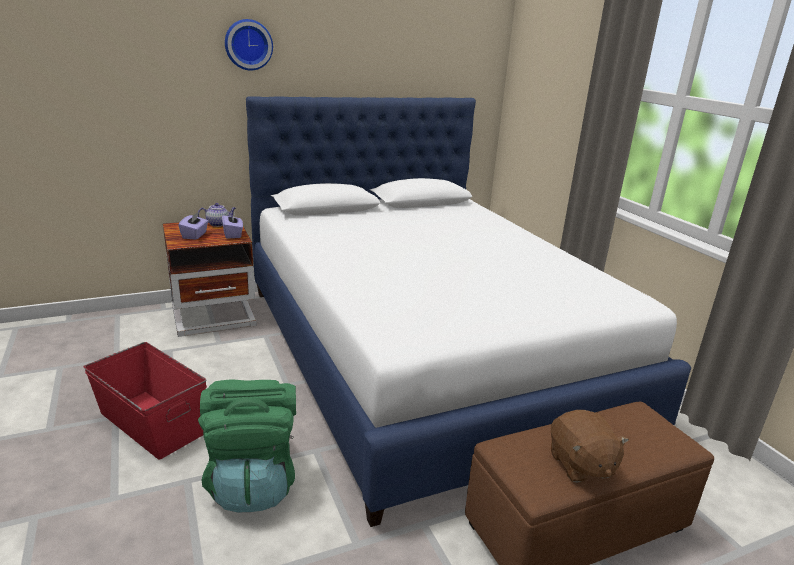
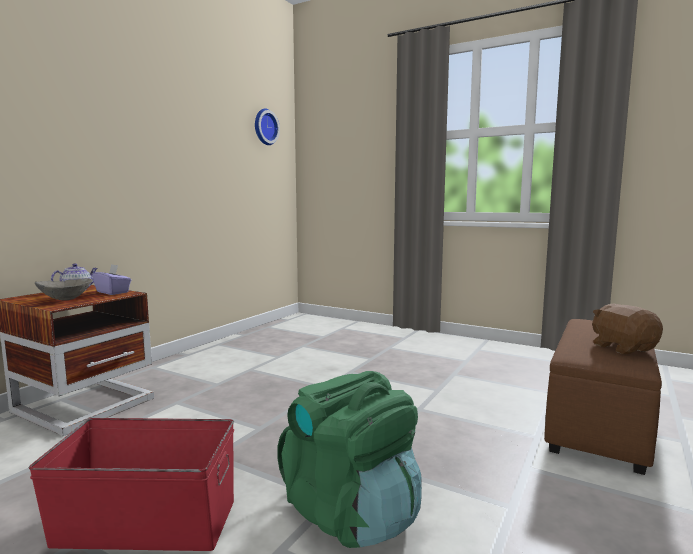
camera: 35 degrees left, 15 degrees down
purple tissue box [178,212,208,240] -> grey bowl [35,278,92,300]
wall clock [225,19,273,71] -> wall clock moved to [255,109,280,145]
white bed [246,96,691,527] -> none
brown plush toy [551,410,629,483] -> brown plush toy turned 150 degrees counterclockwise [592,304,663,354]

